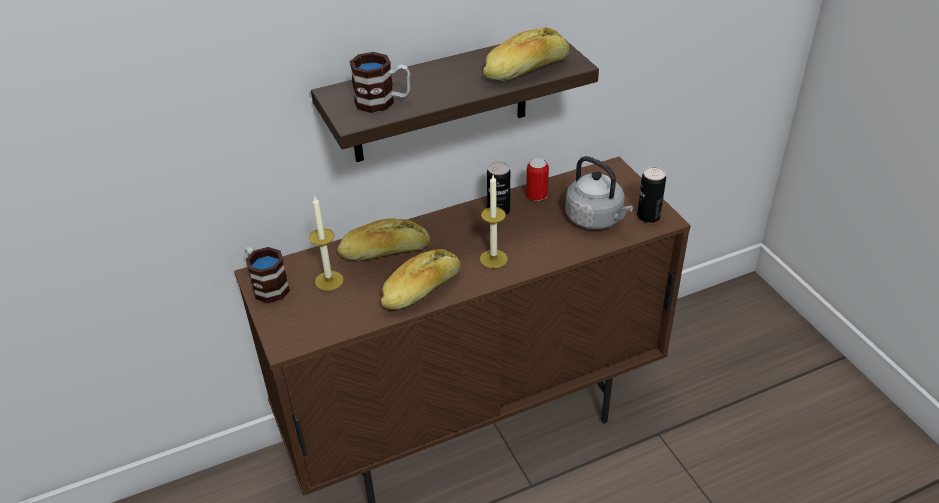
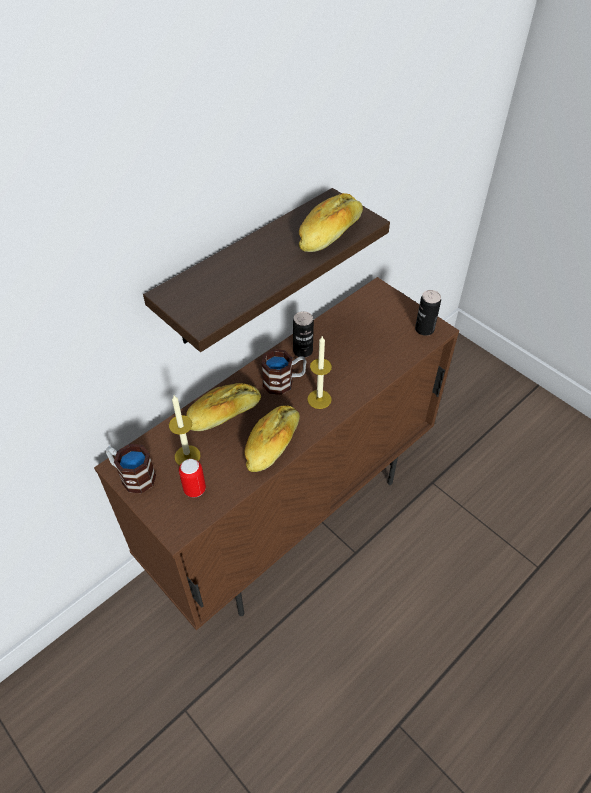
camera: 20 degrees left, 10 degrees up
mug [349,52,410,113] -> mug moved to [261,349,306,395]
can [526,158,549,201] -> can moved to [179,459,206,498]
grey kettle [565,156,633,229] -> none

